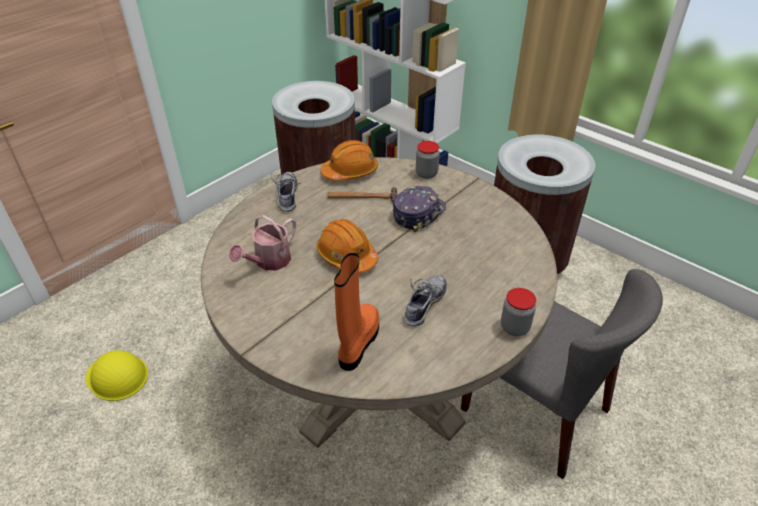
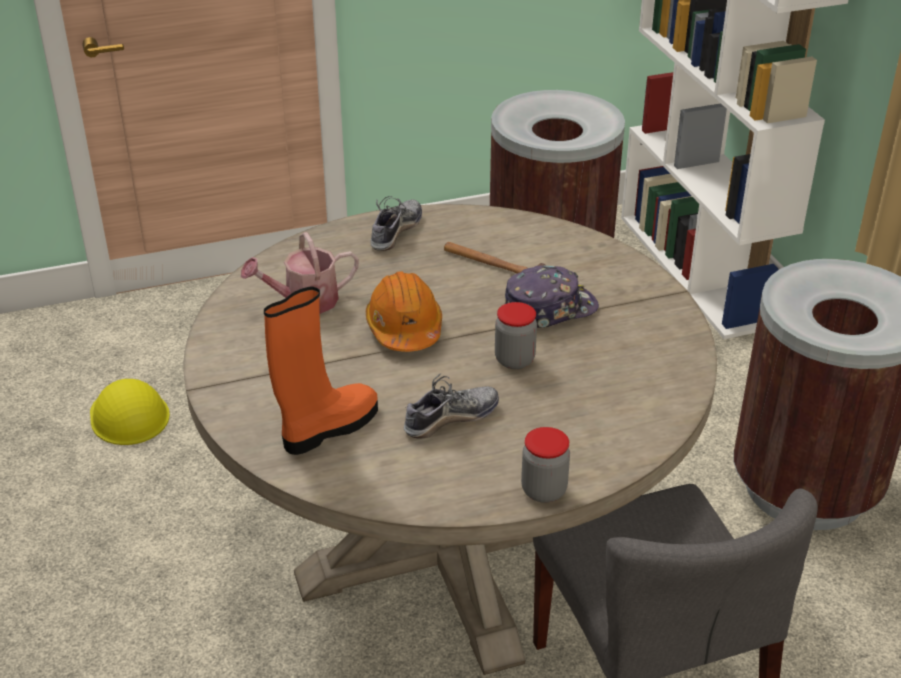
camera: 30 degrees right, 5 degrees down
orange hard hat [321,140,378,180] -> none
jar [416,141,440,179] -> jar moved to [495,302,537,369]

